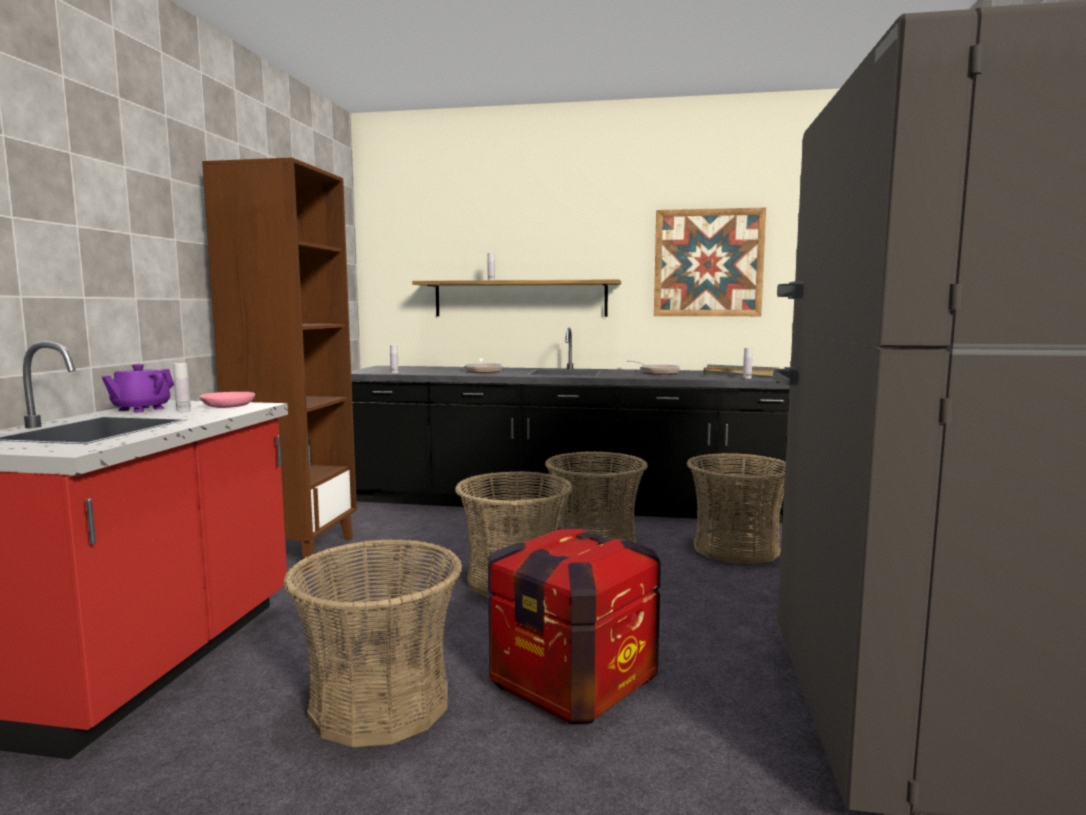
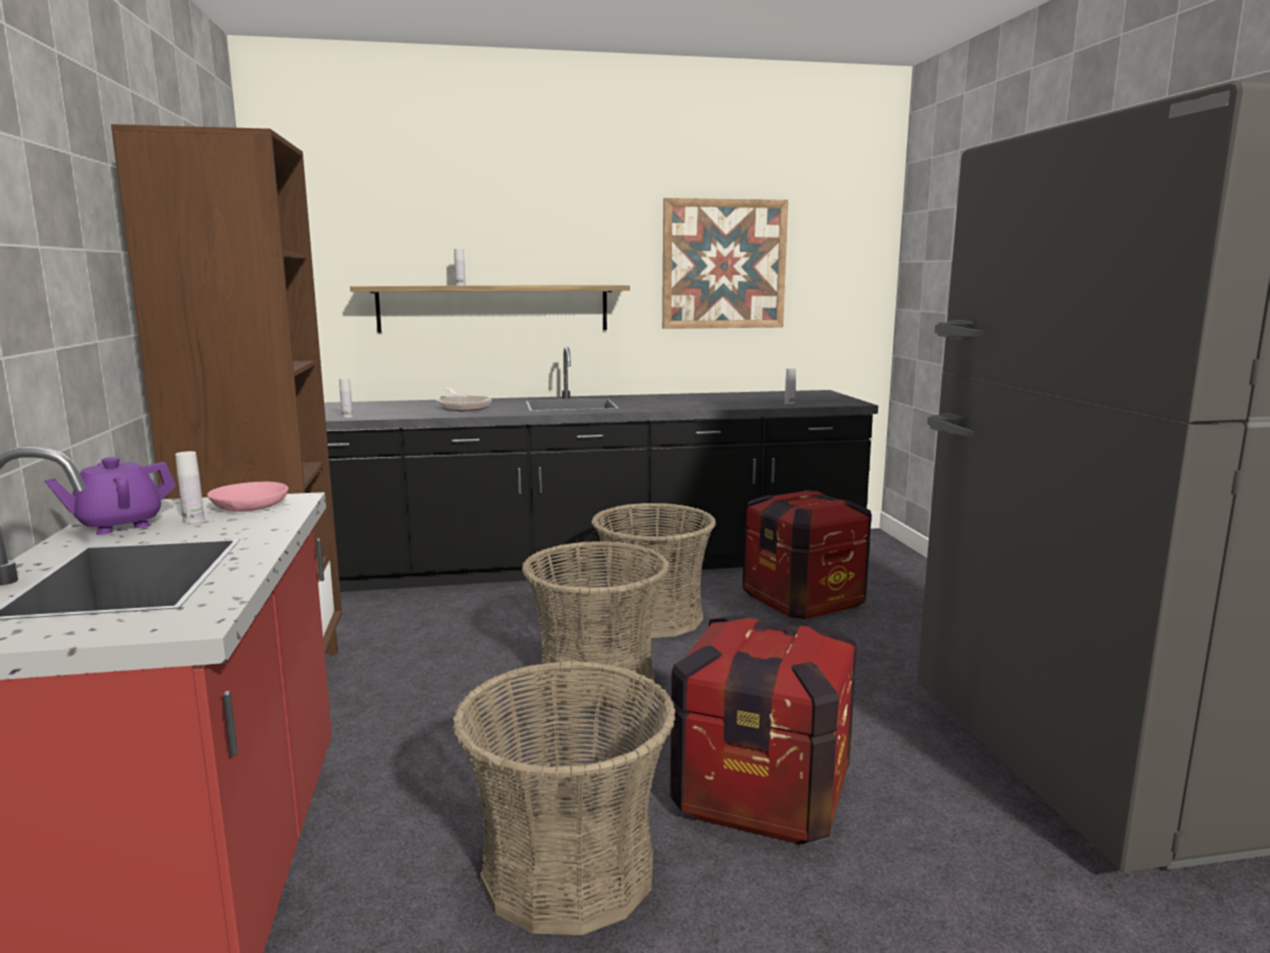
camera: 20 degrees left, 5 degrees up
purple teapot [102,364,174,412] -> purple teapot turned 45 degrees clockwise [45,457,176,535]
frying pan [626,360,680,375] -> none
basket [687,453,786,564] -> crate [742,490,872,619]
grey tray [704,364,780,377] -> none

